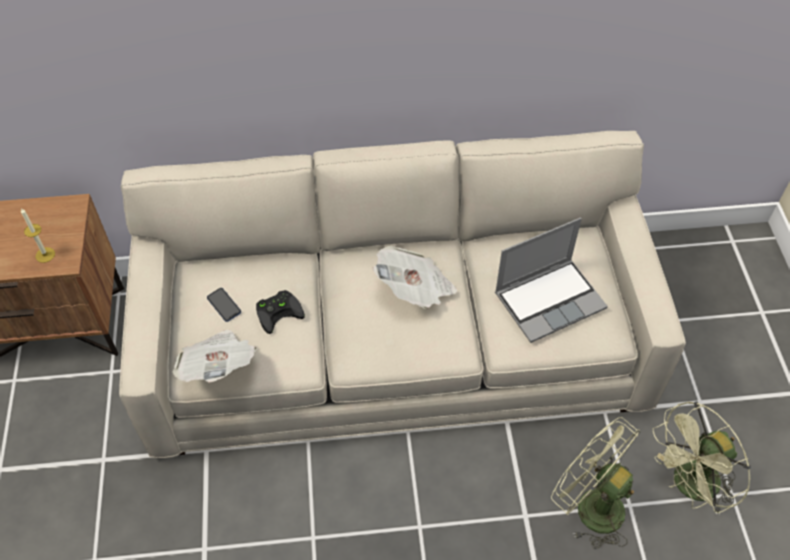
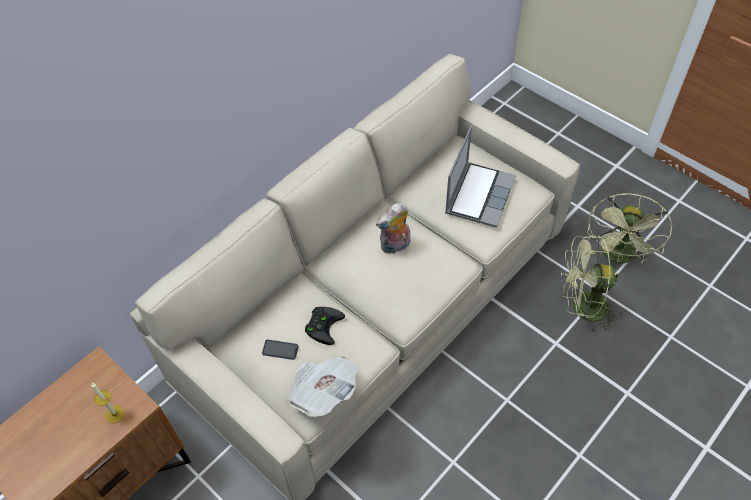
camera: 40 degrees left, 0 degrees up
newspaper [373,246,457,309] -> plush toy [376,202,410,254]

